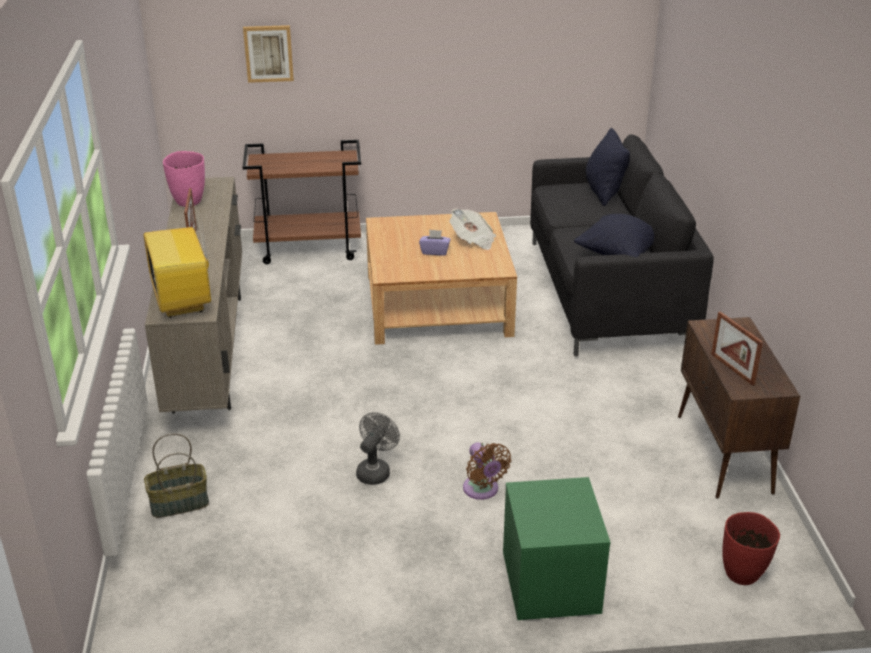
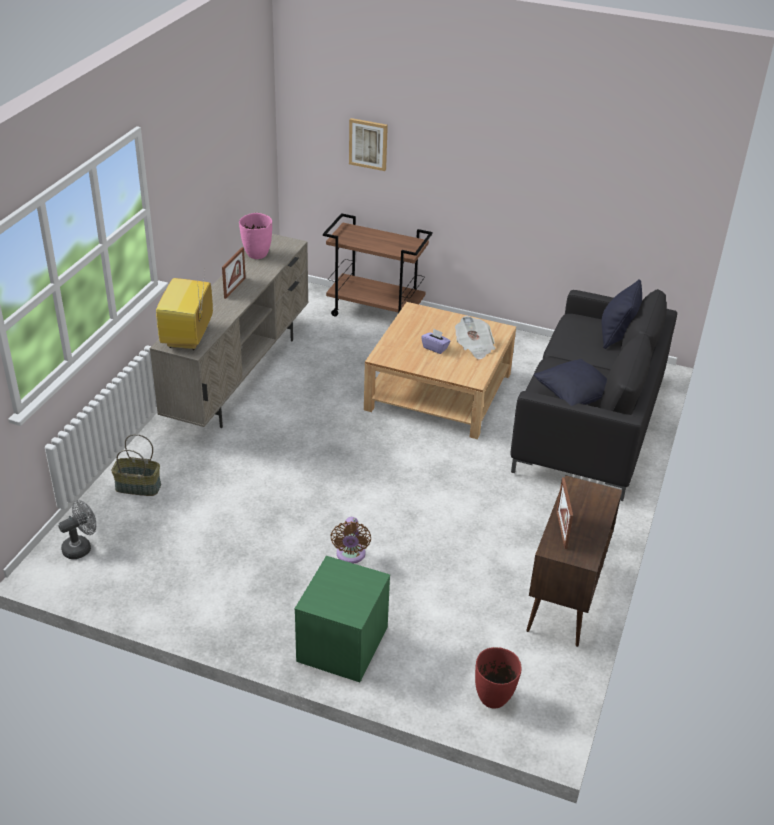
camera: 25 degrees right, 5 degrees up
grey fan [356,412,400,485] -> grey fan moved to [58,500,96,559]

